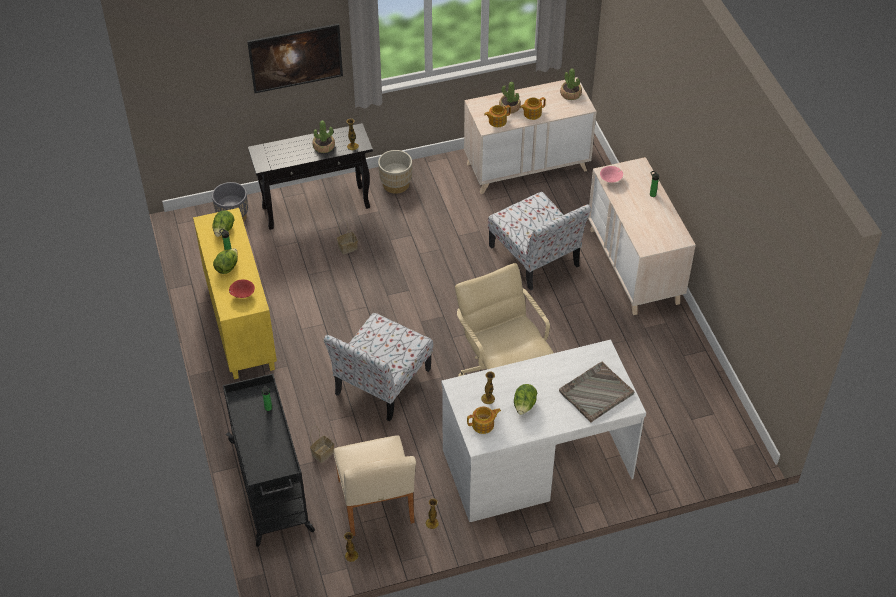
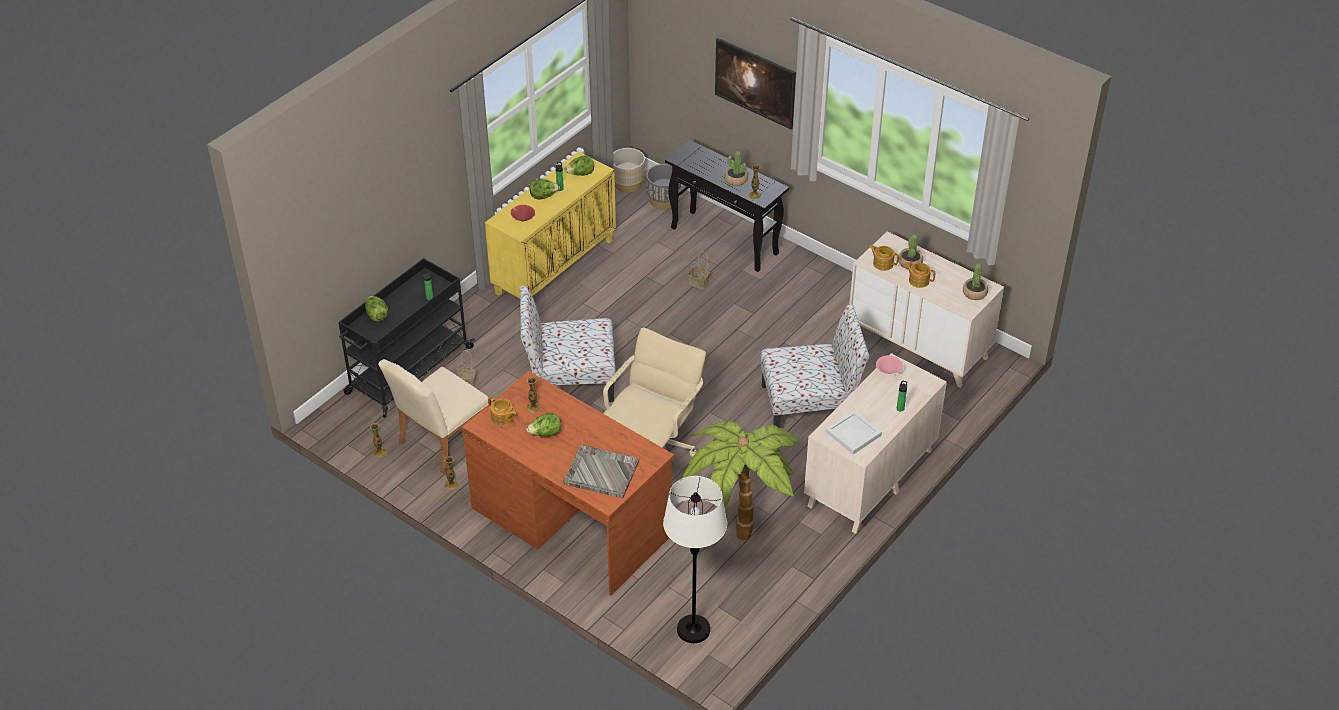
camera: 55 degrees right, 5 degrees down
beige planter [378,150,412,194] -> beige planter moved to [613,148,645,193]
white desk [441,340,646,522] -> brown desk [462,371,674,596]
chair [488,192,591,291] -> chair turned 120 degrees counterclockwise [761,304,869,428]
none -> lettuce [365,296,388,321]
none -> white floor lamp [663,476,727,643]
none -> potted plant [682,421,797,540]
none -> white tray [825,410,882,454]

